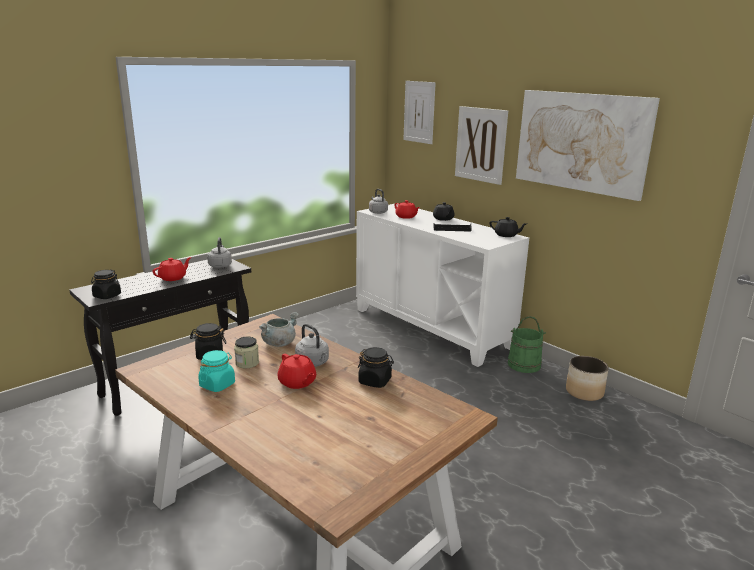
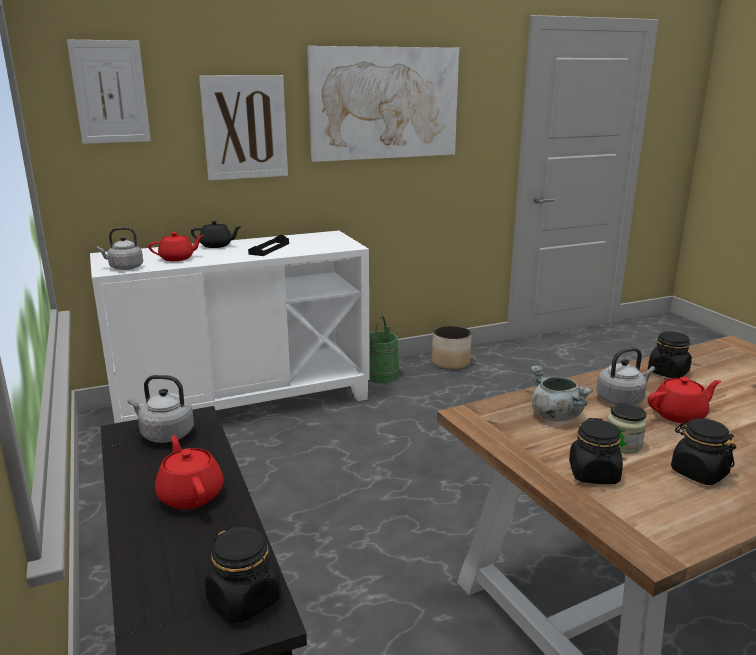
camera: 70 degrees left, 0 degrees up
turquoise jar [198,350,235,392] -> black jar [671,418,736,485]
black teapot [490,217,527,237] -> none

